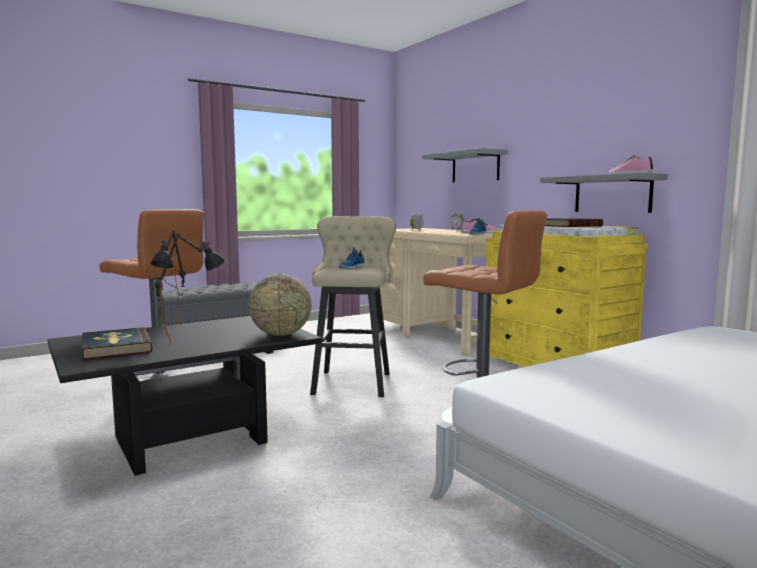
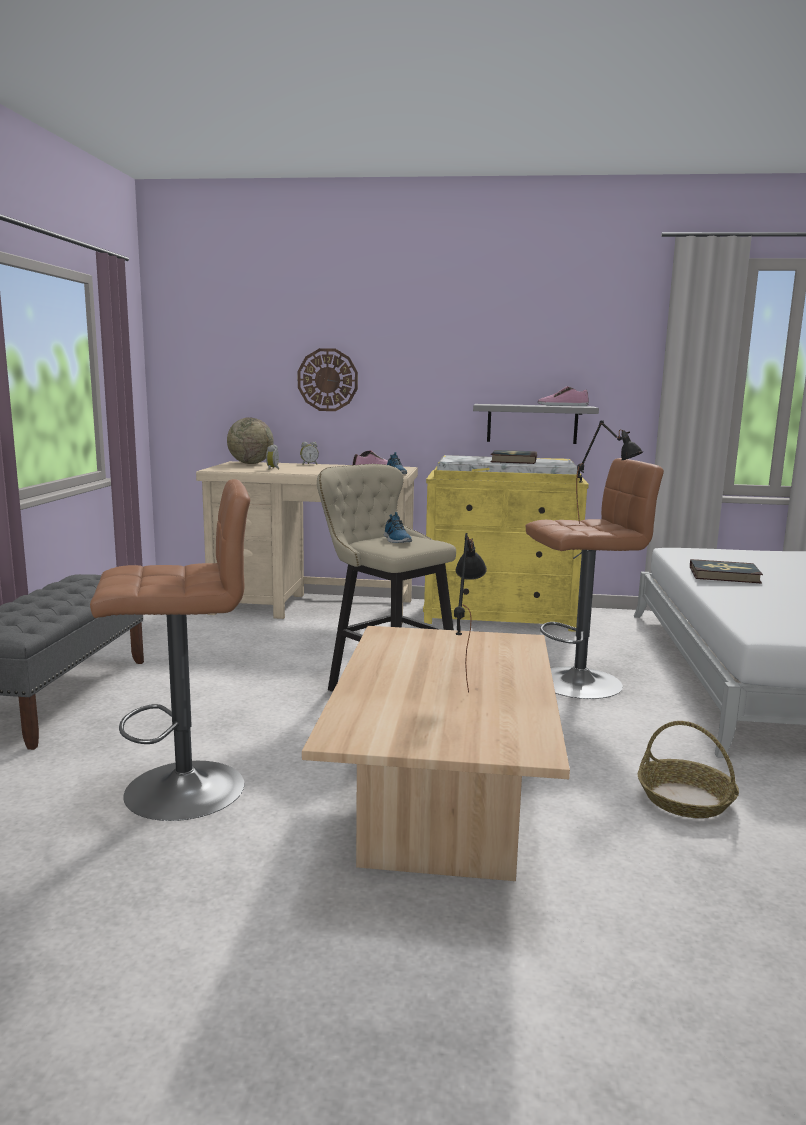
camera: 50 degrees left, 5 degrees up
black coffee table [47,316,322,476] -> beige coffee table [302,626,570,881]
book [81,327,152,360] -> book moved to [690,559,763,584]
black table lamp [151,231,186,325] -> black table lamp moved to [576,420,643,524]
globe [249,274,312,336] -> globe moved to [227,418,274,464]
grey shelf [422,148,508,182] -> wall clock [298,348,358,411]
none -> basket [638,721,739,818]

